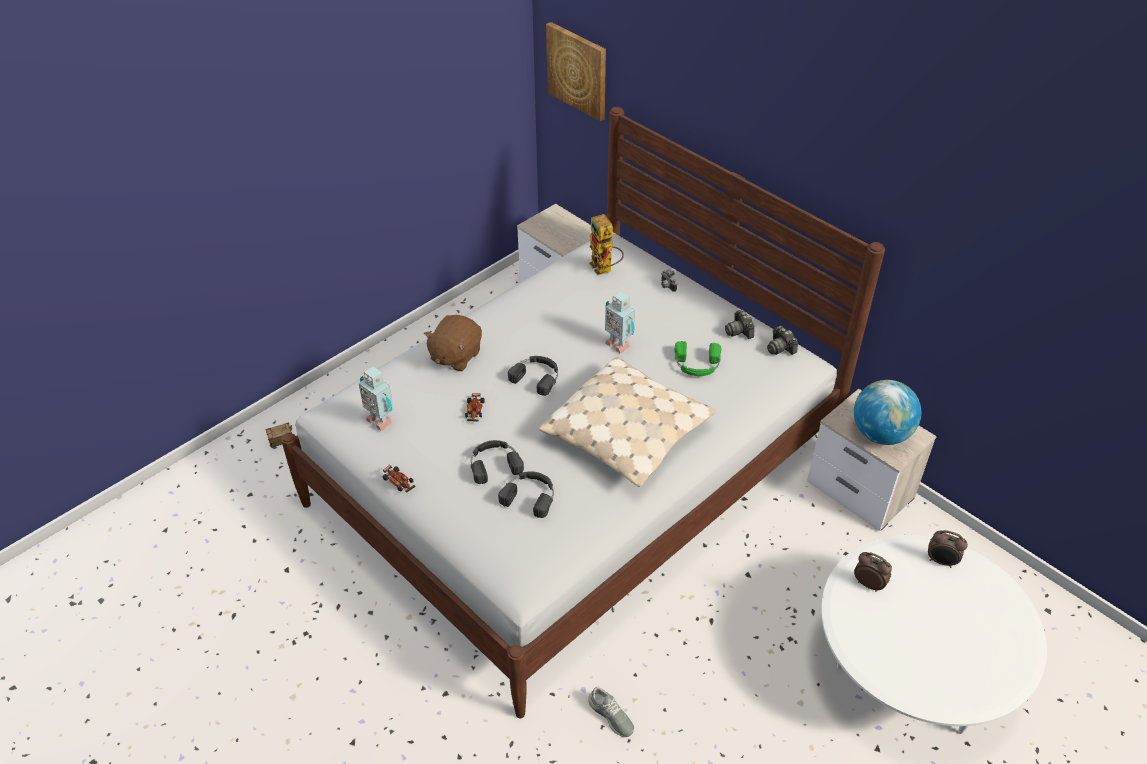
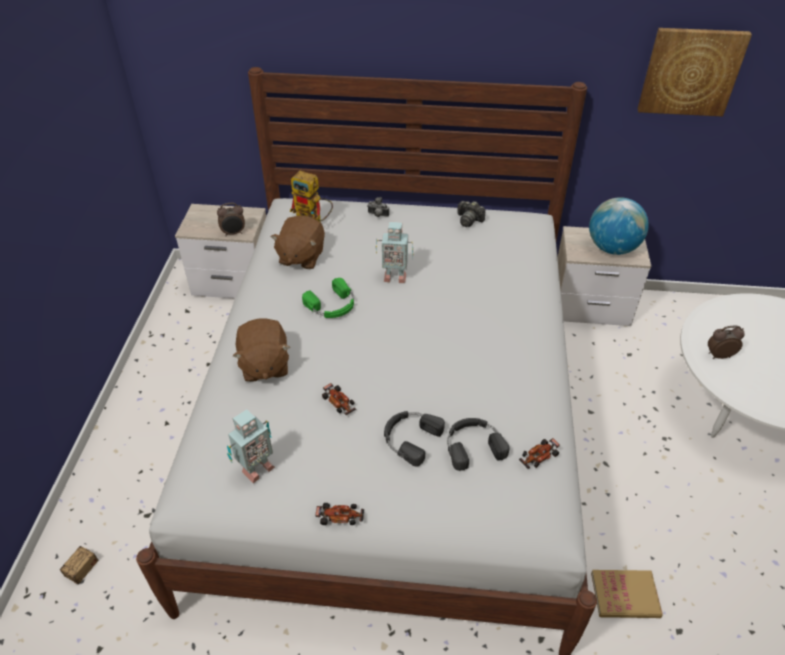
camera: 40 degrees left, 0 degrees up
toy robot [359,366,393,431] -> toy robot turned 45 degrees counterclockwise [227,409,275,483]
black headphones [508,356,558,396] -> none
beige pillow [539,357,716,487] -> none
picture [546,22,606,121] -> picture moved to [637,28,752,117]
grey shoe [588,686,634,737] -> book [591,570,663,618]
green headphones [674,341,721,376] -> green headphones moved to [302,278,354,318]
camera [767,326,798,355] -> none
alarm clock [928,530,968,568] -> alarm clock moved to [217,203,245,236]
none -> brown plush toy [271,215,325,269]
none -> toy car [519,438,560,469]

